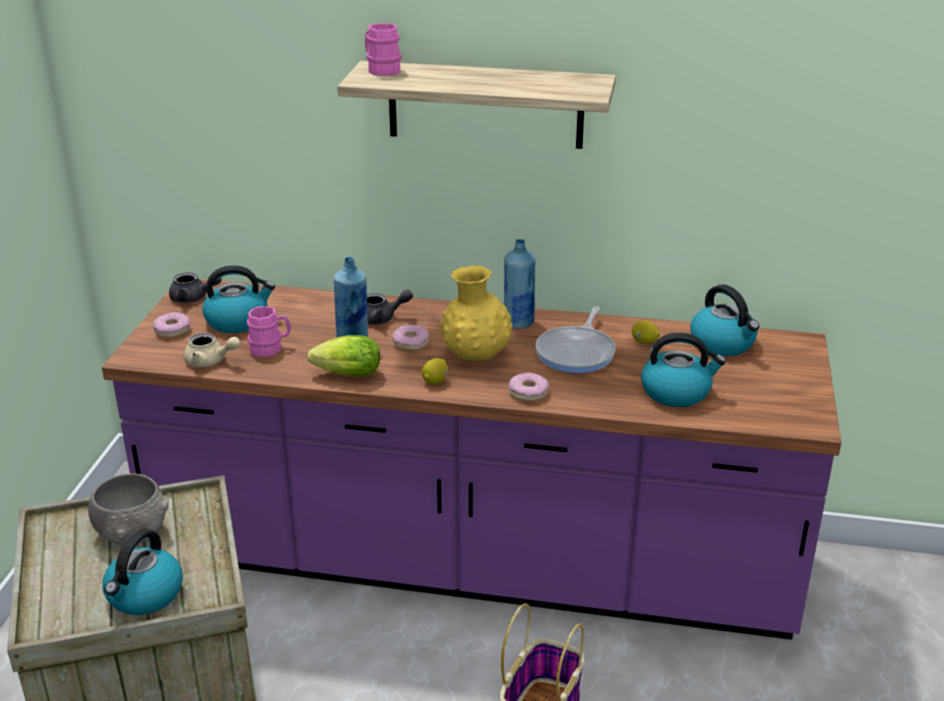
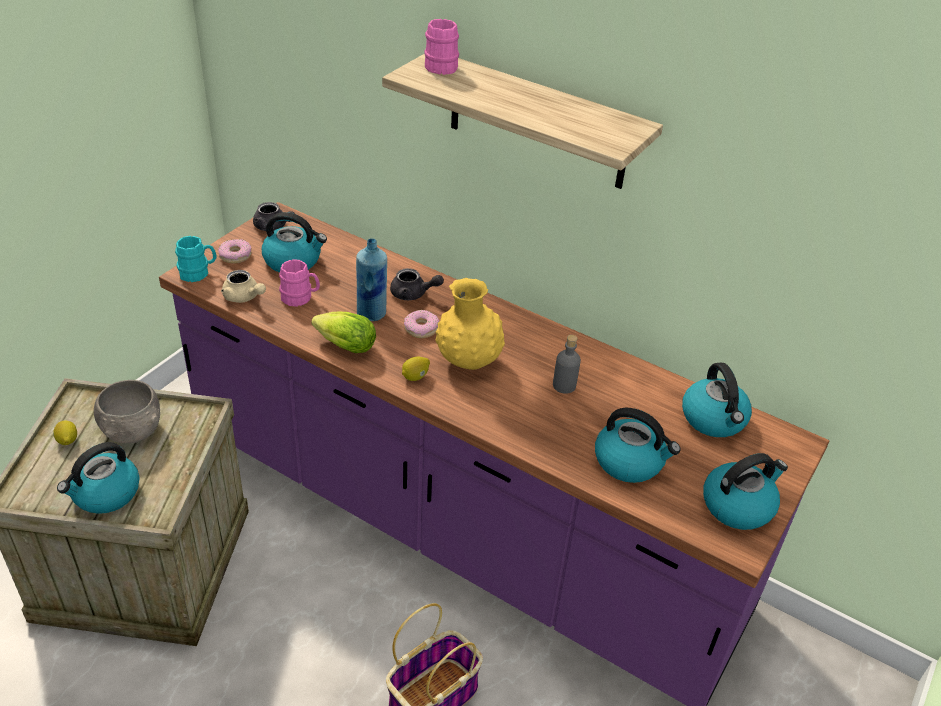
camera: 20 degrees right, 10 degrees up
blue bottle [504,239,536,329] -> none
donut [509,373,549,402] -> none
frying pan [536,307,616,373] -> grey bottle [553,335,581,394]
lemon [632,320,660,344] -> lemon moved to [53,421,77,445]
none -> turquoise mug [175,236,216,282]
none -> kettle [703,453,788,530]

